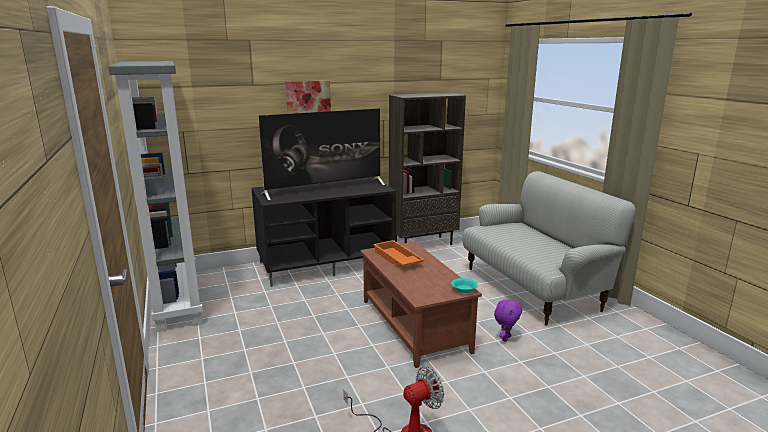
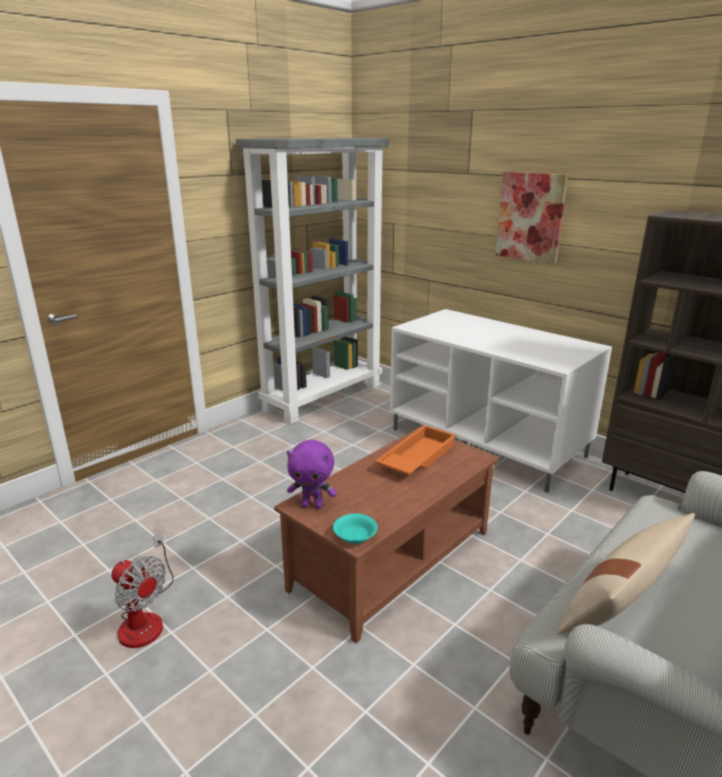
camera: 65 degrees right, 5 degrees up
black tv stand [251,177,396,287] -> white tv stand [390,309,612,493]
television [259,108,385,200] -> none
purple plush toy [494,299,522,342] -> purple plush toy moved to [287,440,337,509]
none -> beige pillow [557,513,695,635]

